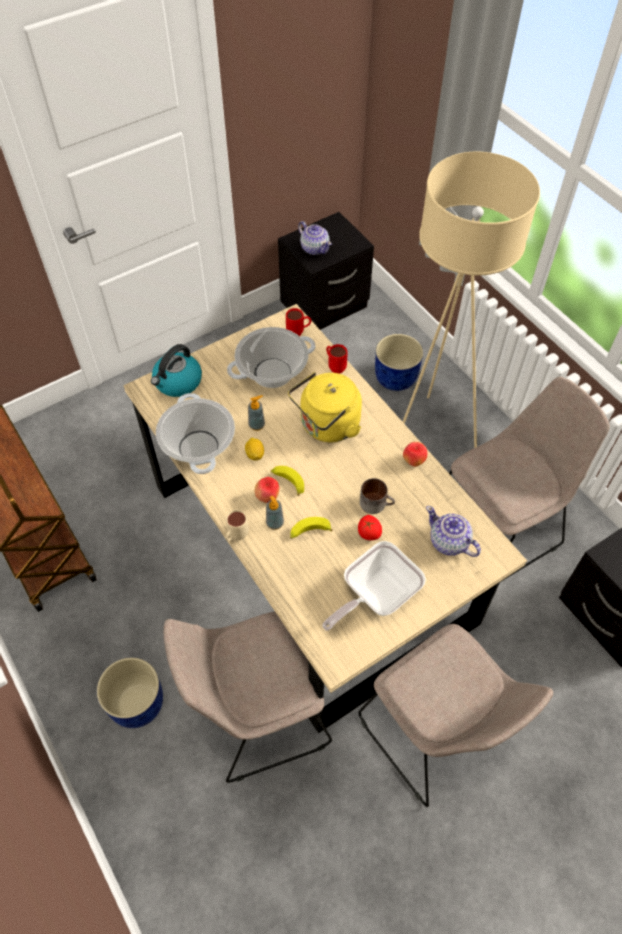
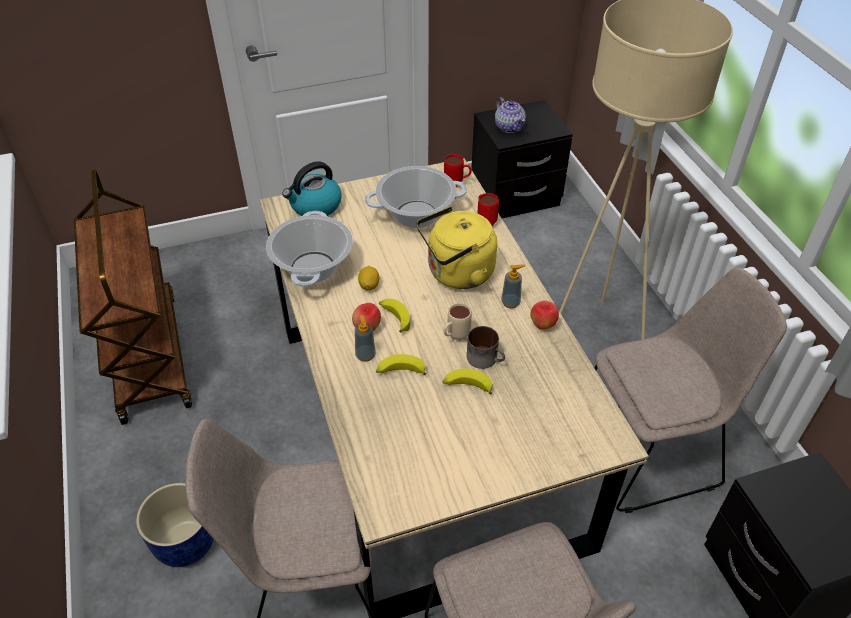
camera: 15 degrees right, 10 degrees down
beige mug [226,510,249,541] -> beige mug moved to [444,303,472,341]
soap dispenser [248,395,265,431] -> soap dispenser moved to [501,265,525,309]
frying pan [322,541,426,631] -> none
tomato [358,515,382,540] -> banana [442,369,492,394]
blue planter [375,334,423,391] -> none
teapot [426,506,481,557] -> none

